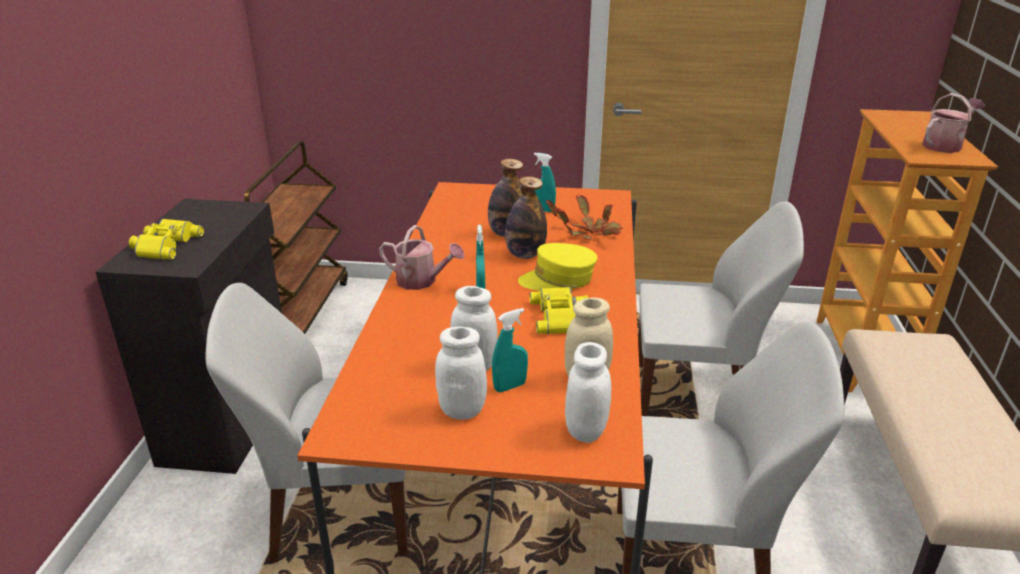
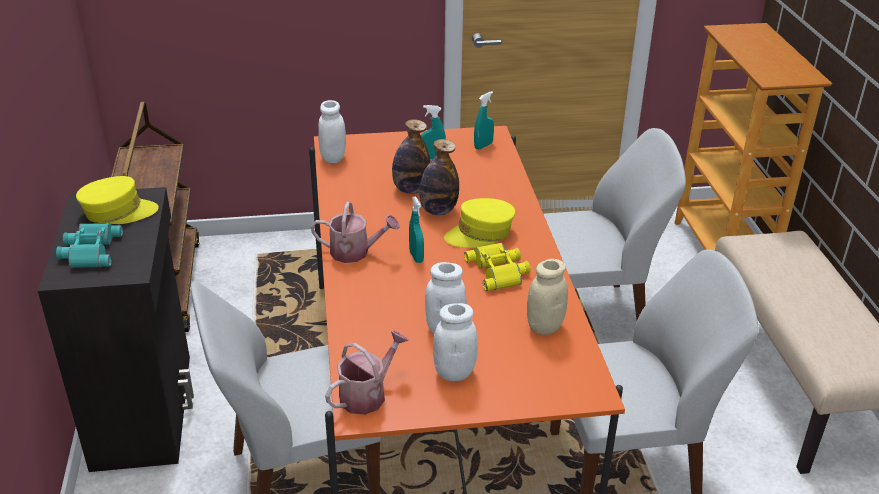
camera: 15 degrees left, 5 degrees up
yellow binoculars [129,219,204,260] -> turquoise binoculars [56,223,123,268]
turquoise spray bottle [492,308,528,392] -> turquoise spray bottle moved to [474,91,494,149]
potted plant [546,194,622,240] -> none
white jar [565,342,611,443] -> white jar moved to [318,100,346,163]
watering can [922,93,985,153] -> watering can moved to [325,331,409,415]
none -> yellow cap [76,176,158,224]

